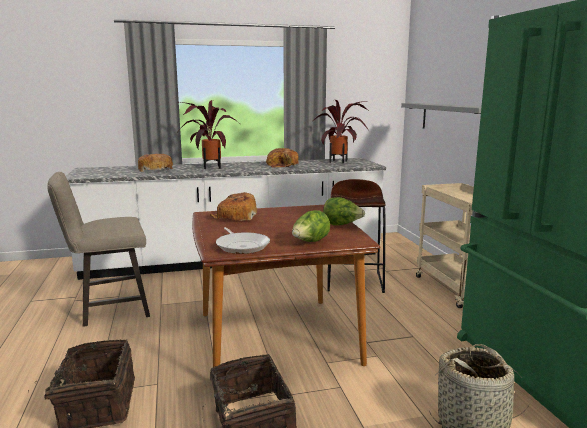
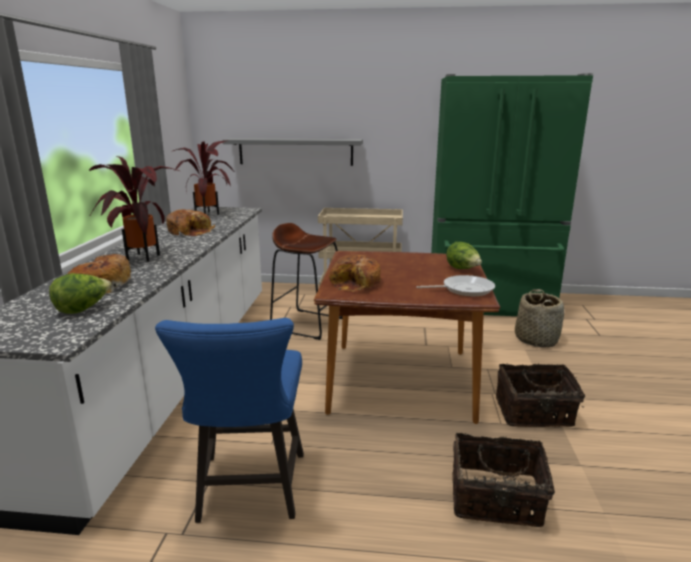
camera: 70 degrees left, 5 degrees up
beige stool [47,172,150,327] -> blue stool [155,318,304,523]
lettuce [323,197,365,226] -> lettuce moved to [49,273,111,314]

